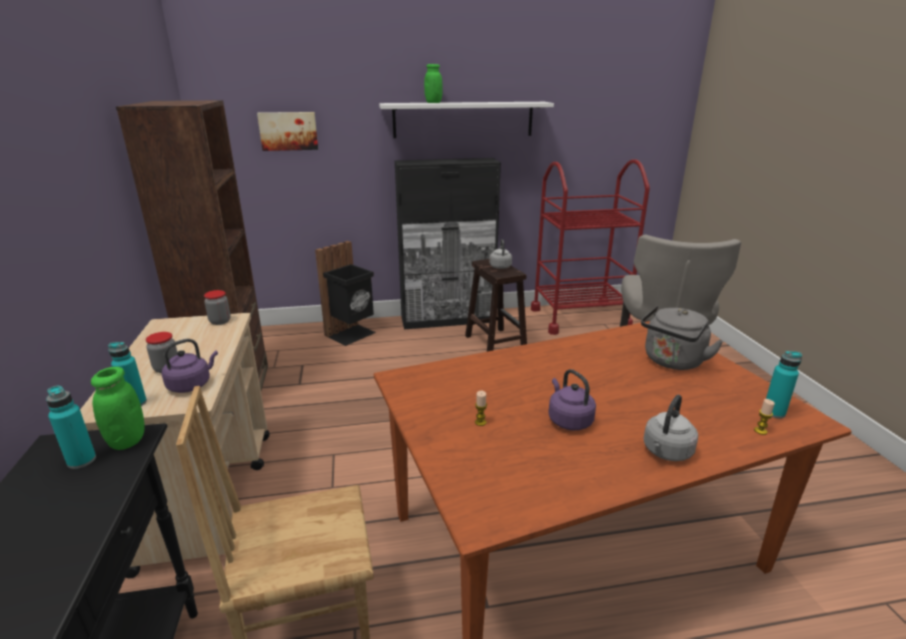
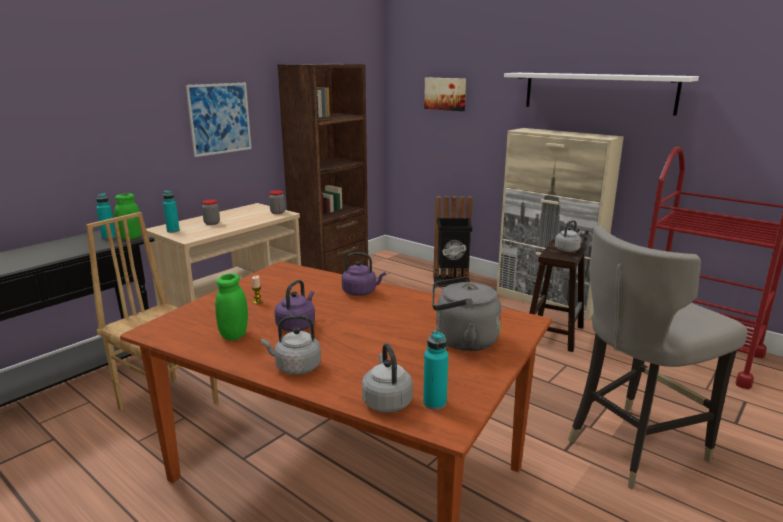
camera: 50 degrees right, 5 degrees down
purple kettle [162,339,218,393] -> purple kettle moved to [342,252,386,296]
black cabinet [394,158,501,329] -> beige cabinet [497,128,624,320]
green jar [424,64,443,103] -> green jar moved to [215,274,248,341]
candle [754,399,775,435] -> grey kettle [362,343,413,413]
none -> picture [186,83,251,157]

